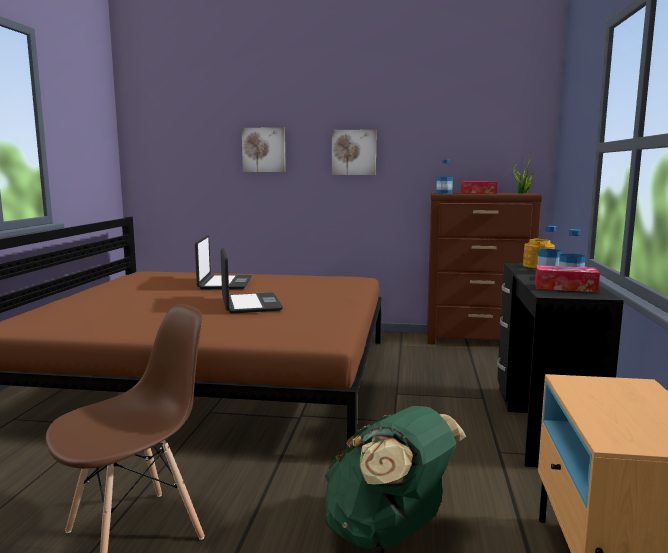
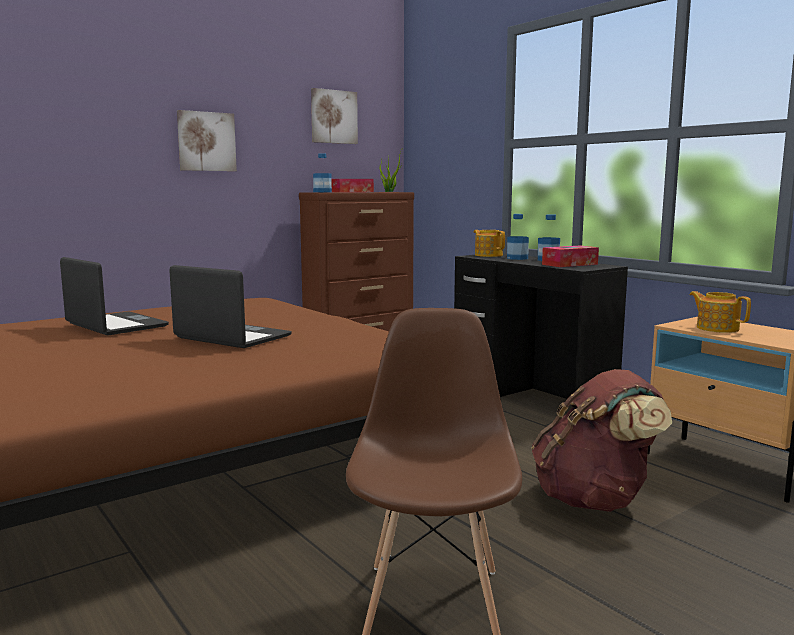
camera: 45 degrees left, 0 degrees up
picture [242,127,286,172] -> picture moved to [311,88,358,144]
green backpack [325,406,466,549] -> brown backpack [531,369,672,512]
none -> teapot [689,291,751,333]

